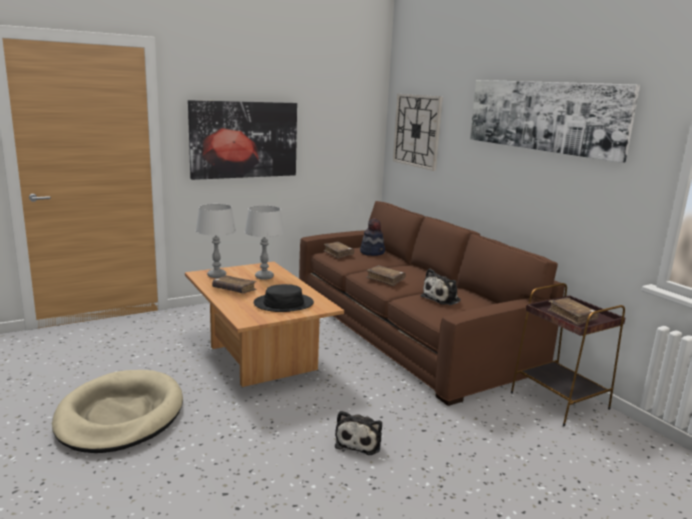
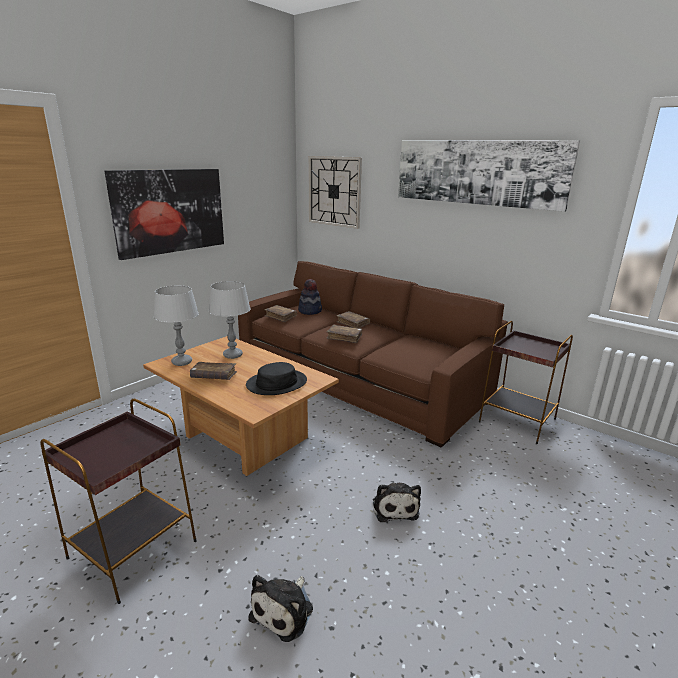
camera: 20 degrees left, 5 degrees up
beige dog bed [52,370,183,453] -> brown side table [40,399,196,604]
plush toy [420,269,461,305] -> plush toy moved to [249,575,313,642]
brown book [548,297,599,326] -> brown book moved to [336,311,370,329]

